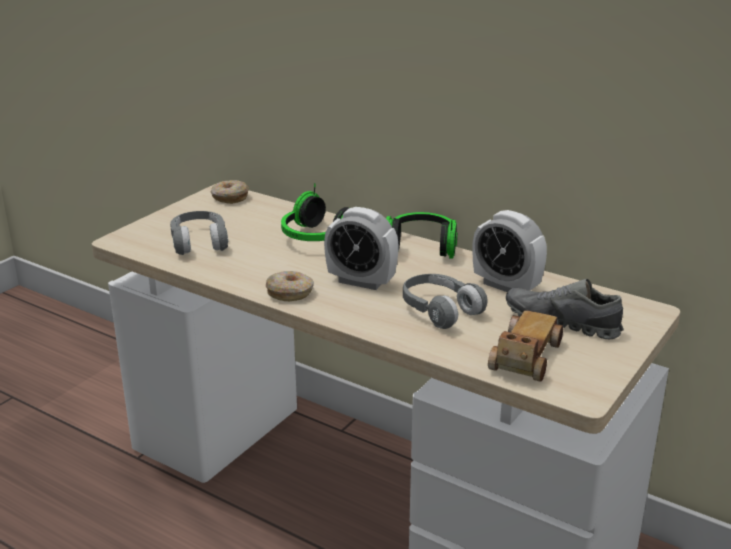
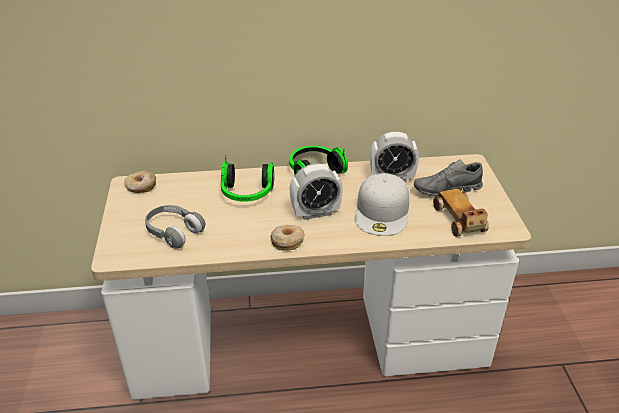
camera: 40 degrees left, 10 degrees up
grey headphones [403,274,488,329] -> white cap [354,173,409,236]

